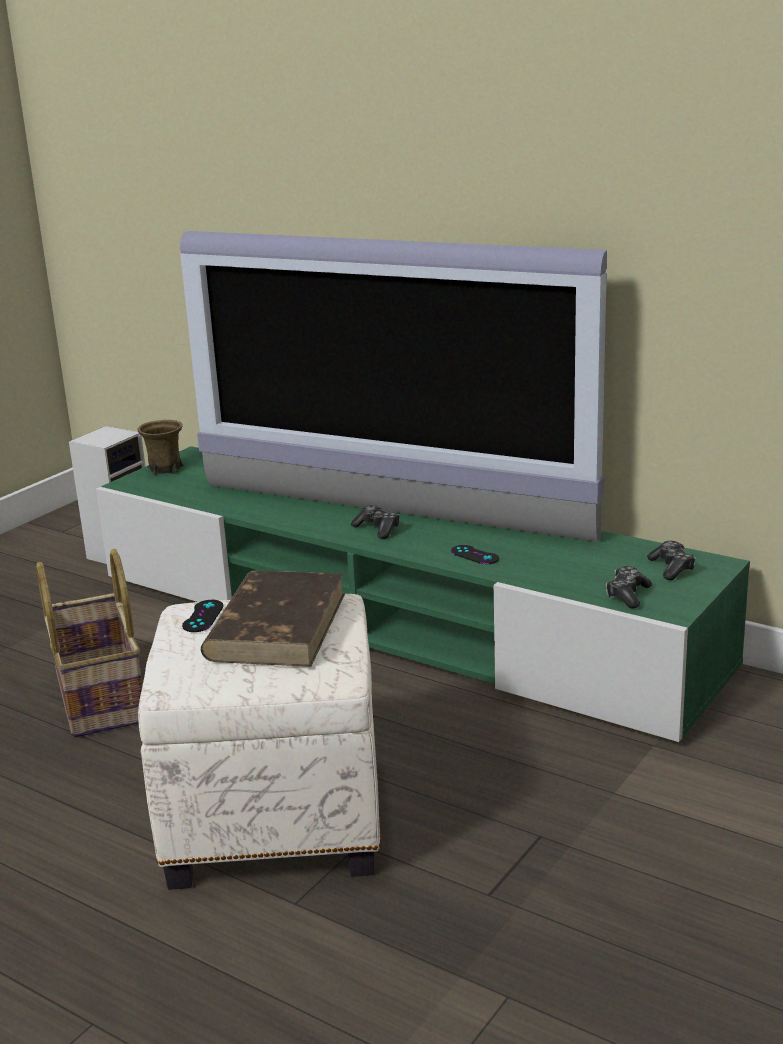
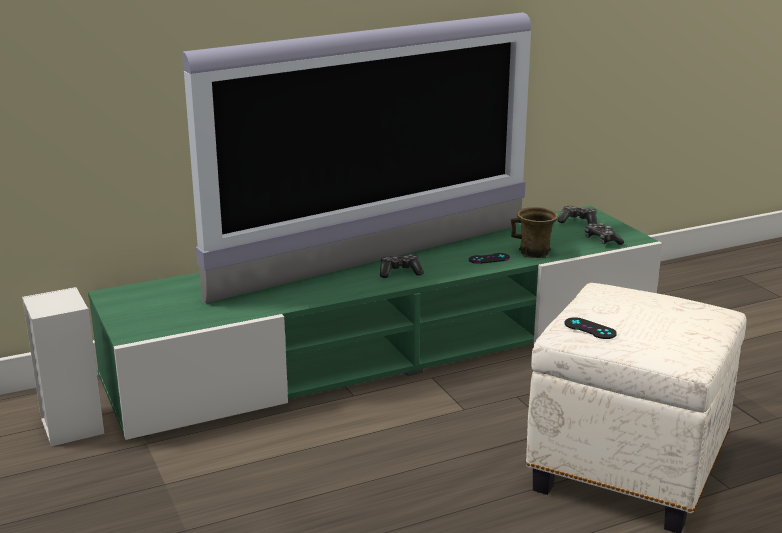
camera: 60 degrees left, 0 degrees up
basket [36,549,143,738] -> none
brown mug [137,420,184,474] -> brown mug moved to [511,207,558,258]
brown book [201,570,345,667] -> none

